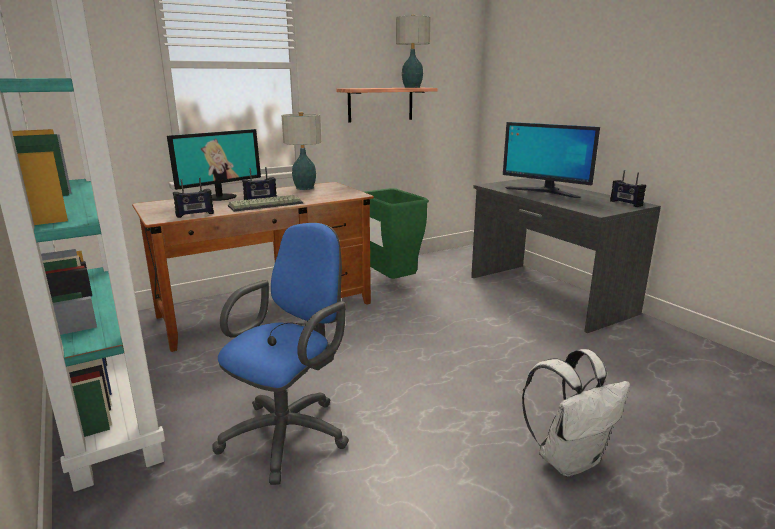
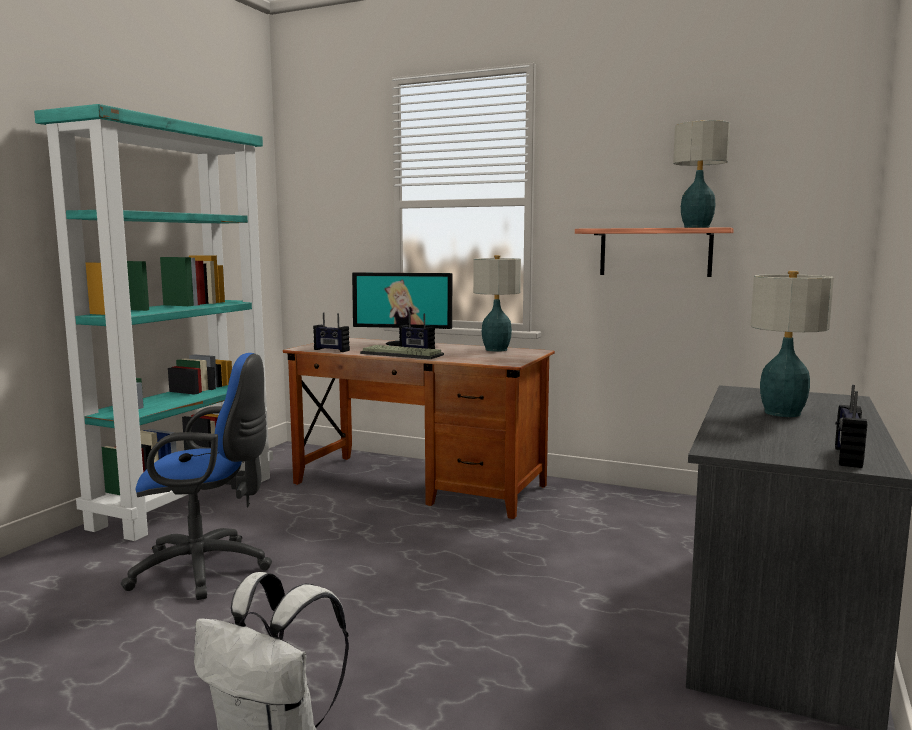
camera: 55 degrees right, 10 degrees down
green trash can [364,188,429,279] -> none
monitor [503,122,600,198] -> table lamp [751,271,834,417]

